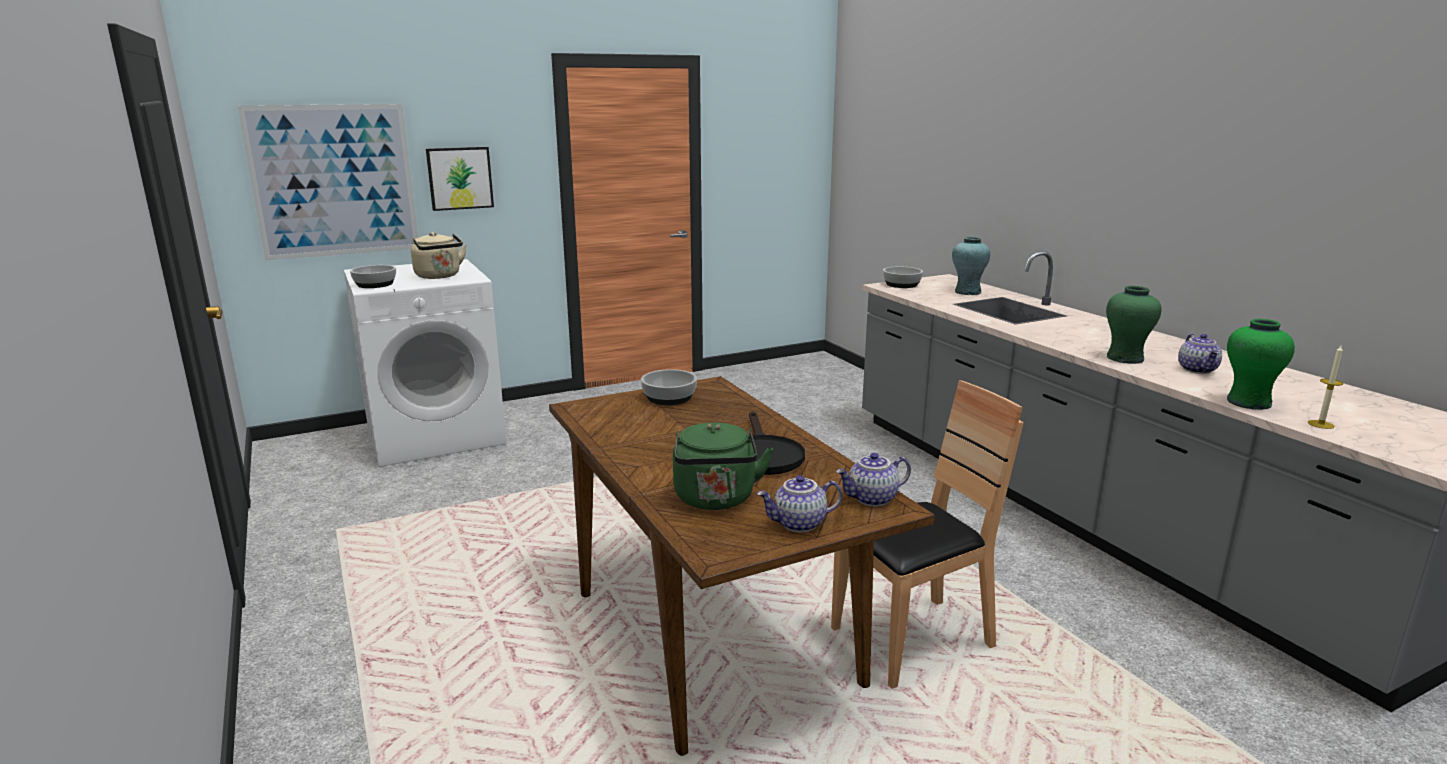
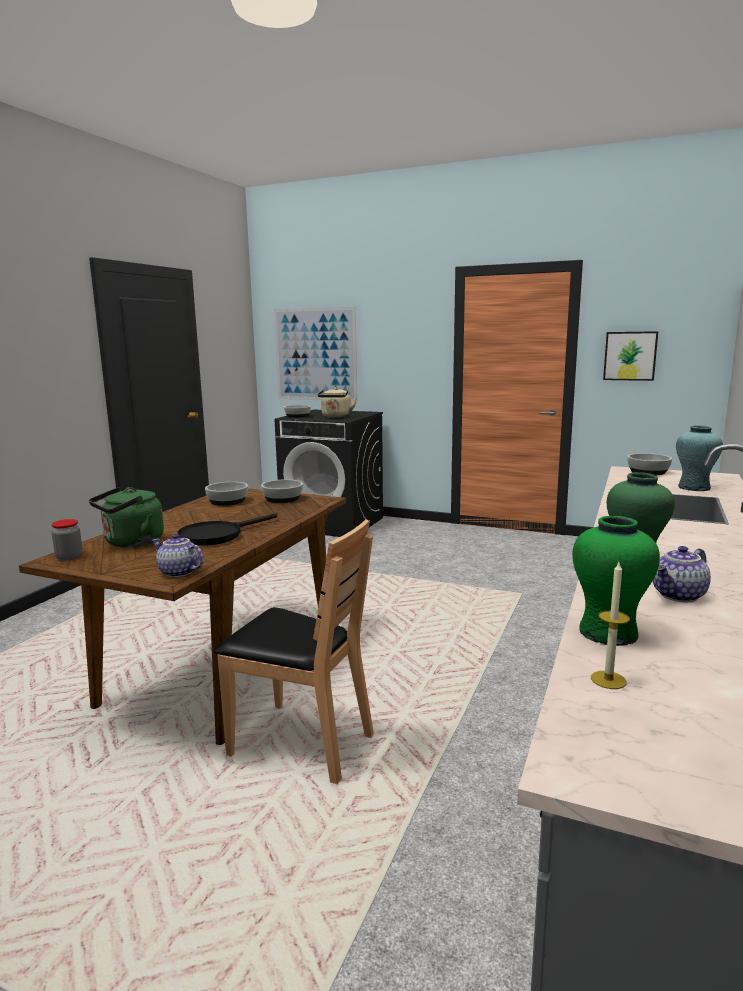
camera: 50 degrees right, 5 degrees down
white washing machine [344,259,507,467] -> black washing machine [275,409,383,537]
picture [426,147,494,211] -> picture moved to [603,331,658,381]
teapot [757,475,842,532] -> none
none -> jar [51,519,83,561]
none -> bowl [205,482,248,506]

